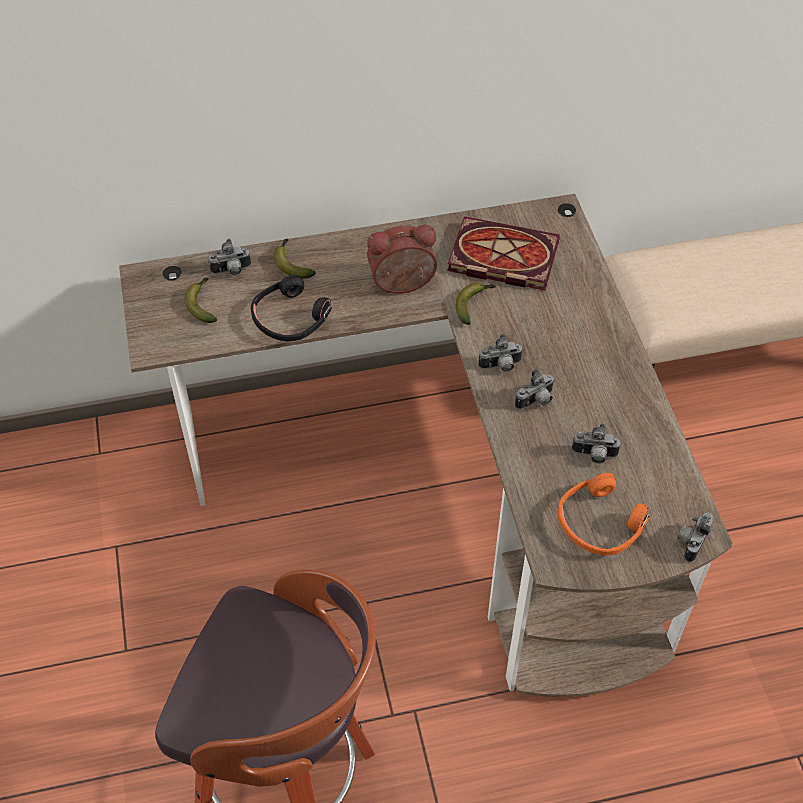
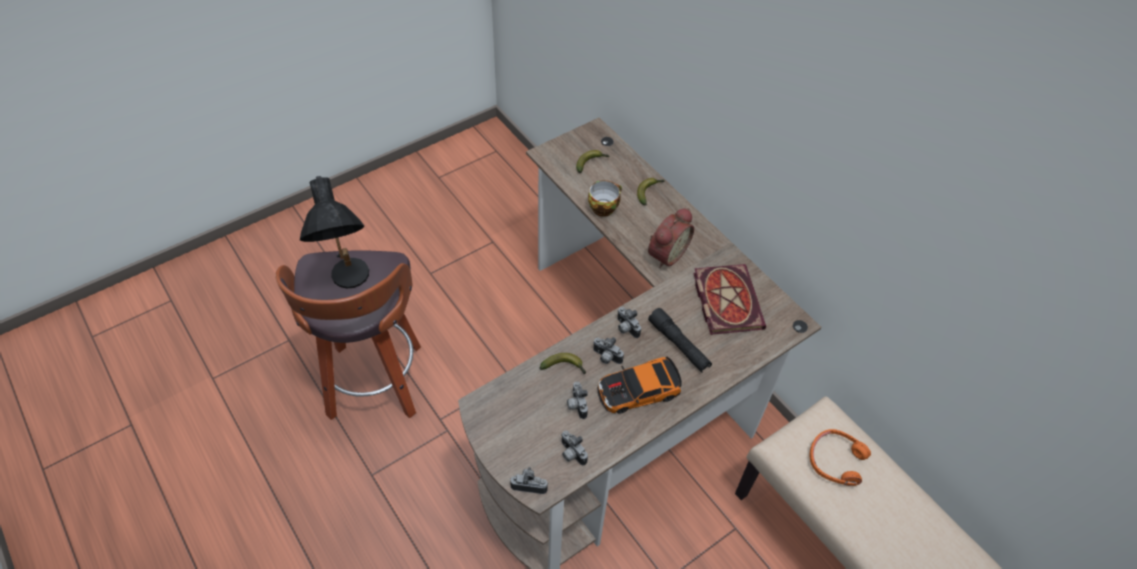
camera: 65 degrees right, 0 degrees up
camera [208,239,251,275] -> camera moved to [561,431,588,465]
black headphones [251,274,332,341] -> cup [588,180,622,217]
alarm clock [367,225,437,294] -> alarm clock turned 75 degrees clockwise [648,208,694,268]
banana [456,283,496,325] -> banana moved to [540,353,586,374]
orange headphones [558,473,650,555] -> orange headphones moved to [810,429,871,486]
none -> black table lamp [300,176,369,289]
none -> toy car [597,356,682,414]
none -> black flashlight [648,308,712,372]

